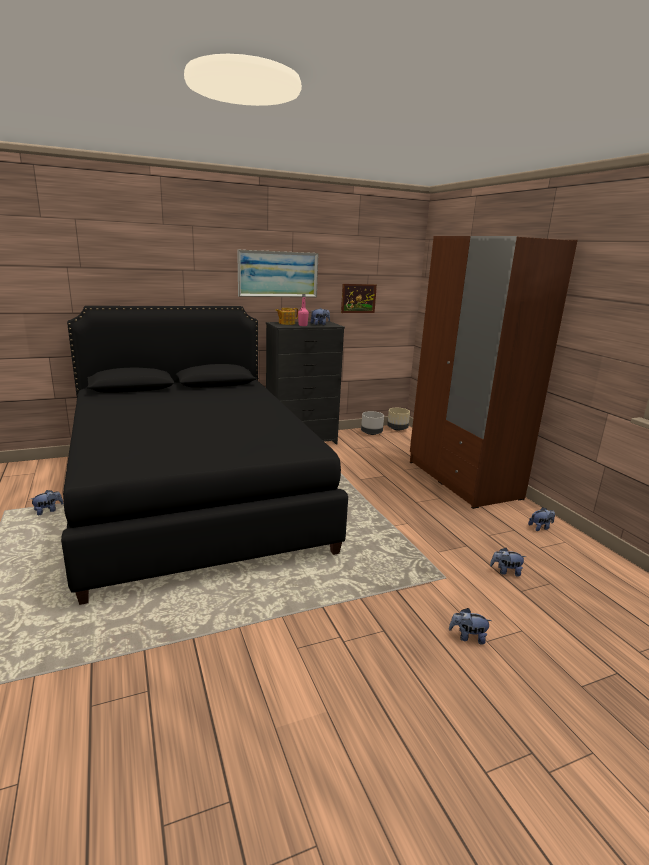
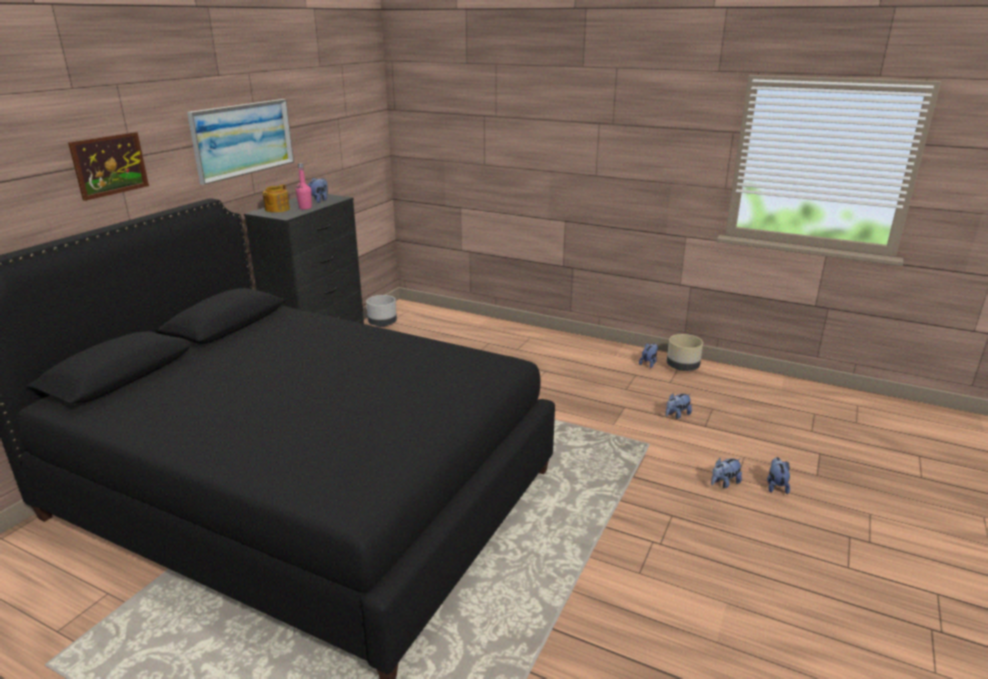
camera: 40 degrees left, 5 degrees up
plush toy [31,490,63,516] -> plush toy moved to [767,457,790,494]
picture [341,284,377,313] -> picture moved to [68,132,149,201]
beige planter [387,408,410,431] -> beige planter moved to [667,334,703,371]
brown wardrobe [410,236,578,509] -> none

